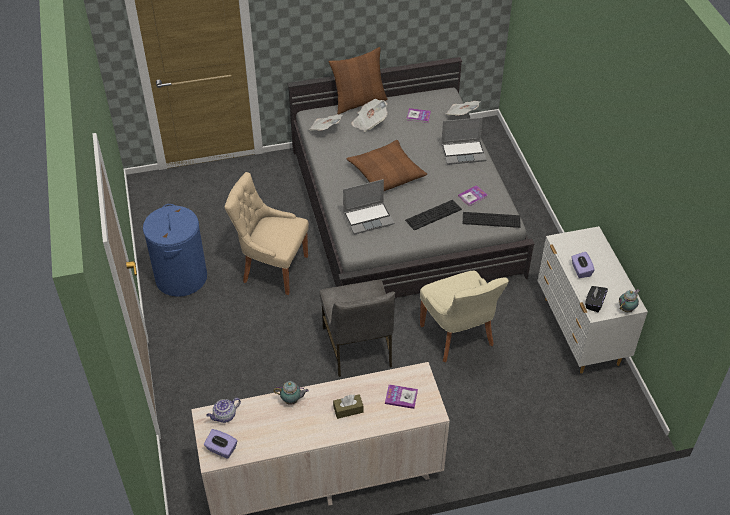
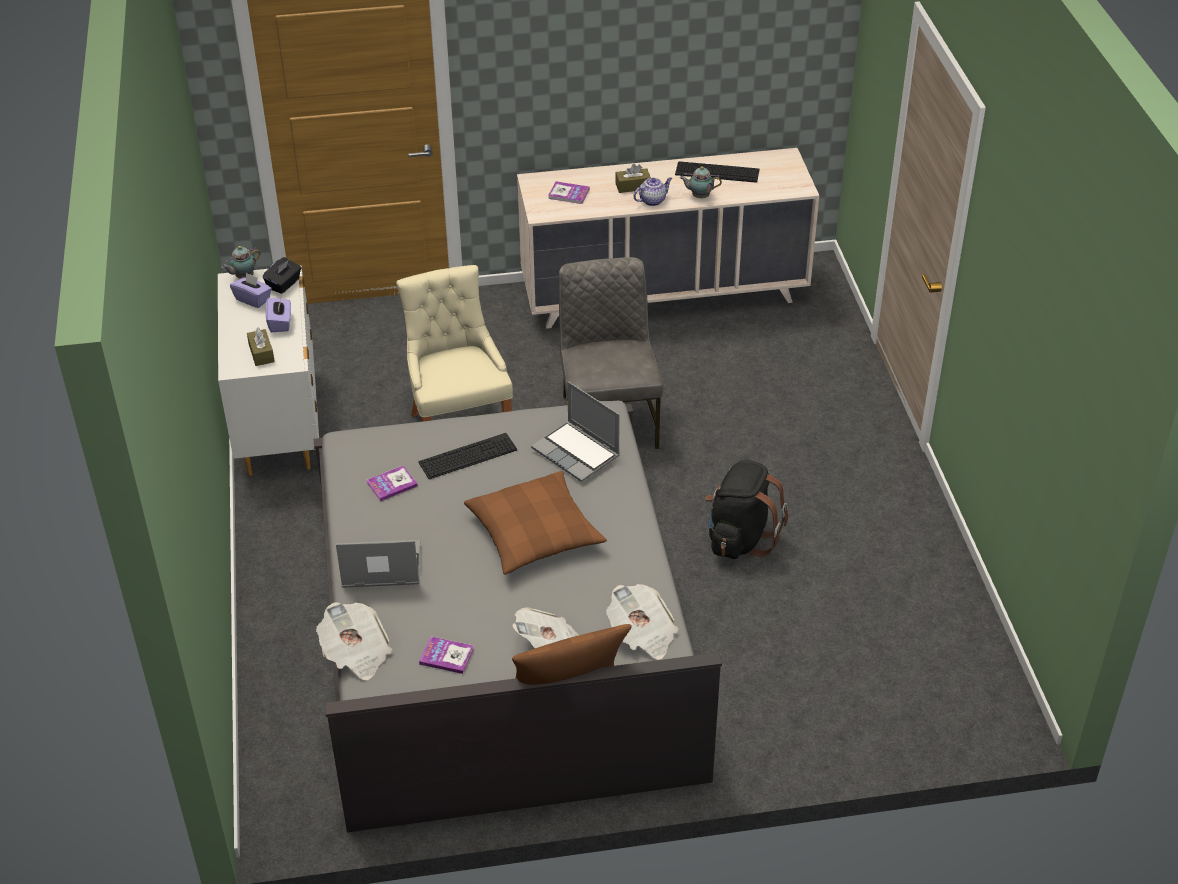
camera: 175 degrees left, 5 degrees down
blue laundry basket [143,204,207,297] -> none
purple tissue box [204,429,237,459] -> purple tissue box moved to [230,273,272,308]
teapot [206,398,241,423] -> teapot moved to [633,177,672,206]
beige chair [225,172,309,295] -> black backpack [705,460,788,559]
laptop [343,179,394,235] -> laptop turned 120 degrees counterclockwise [531,381,620,482]
keyboard [463,212,520,228] -> keyboard moved to [675,161,759,183]
none -> brown tissue box [247,327,275,366]

